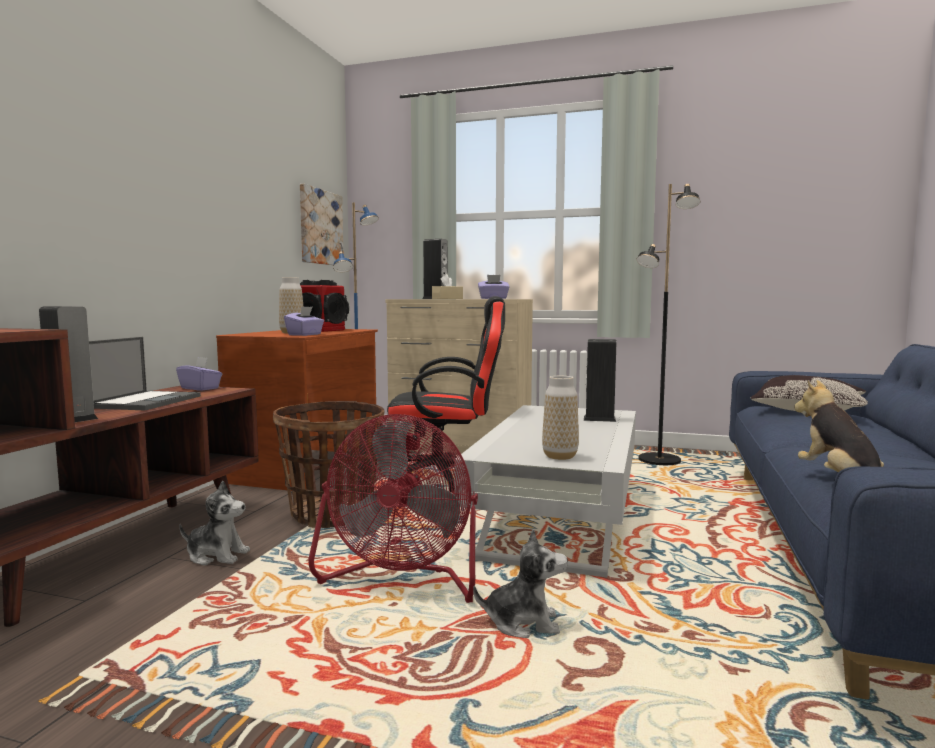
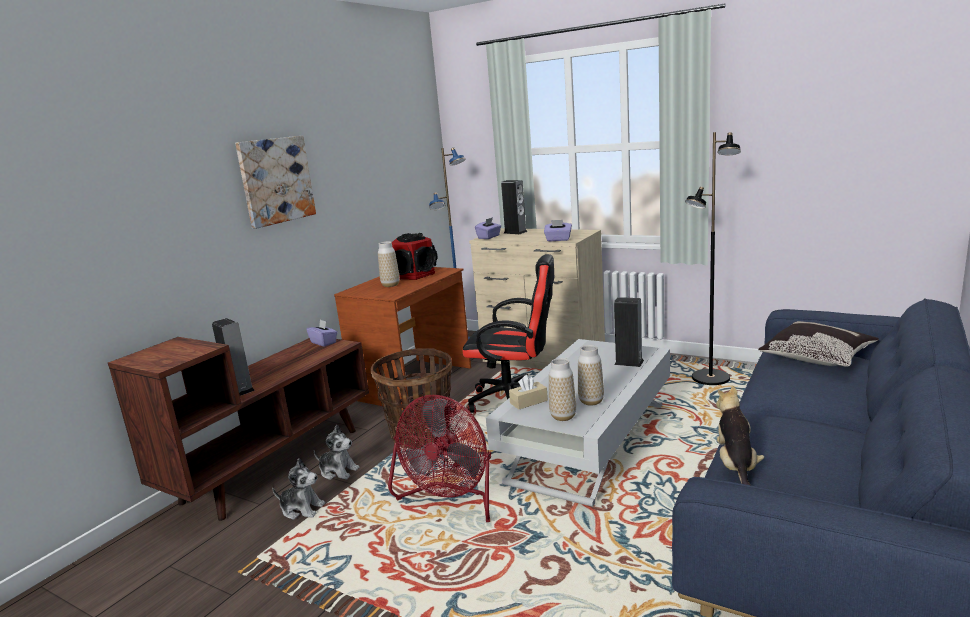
camera: 15 degrees right, 10 degrees up
laptop [89,337,201,410] -> none
purple tissue box [284,307,324,336] -> purple tissue box moved to [475,217,501,239]
picture [300,184,344,265] -> picture moved to [235,136,316,229]
beige tissue box [432,274,463,299] -> beige tissue box moved to [509,375,548,410]
plush toy [473,528,568,638] -> plush toy moved to [272,458,325,520]
none -> vase [578,345,604,406]

